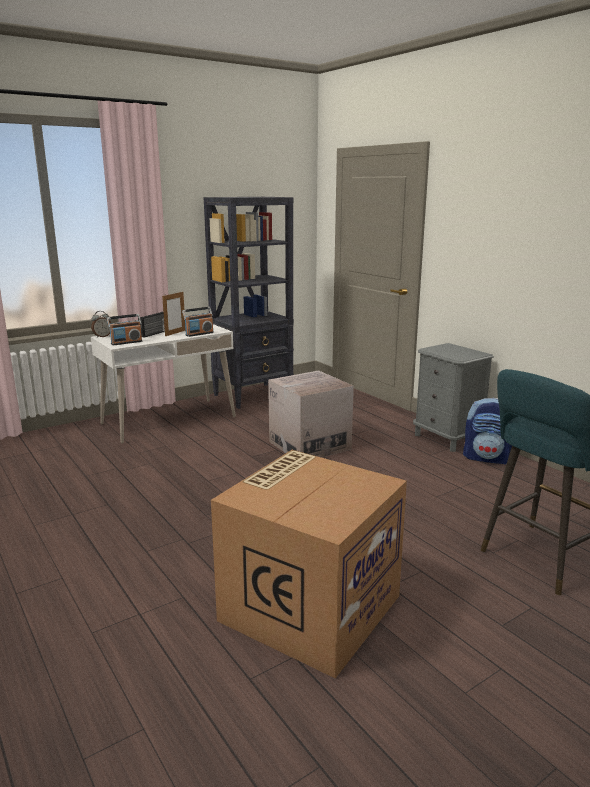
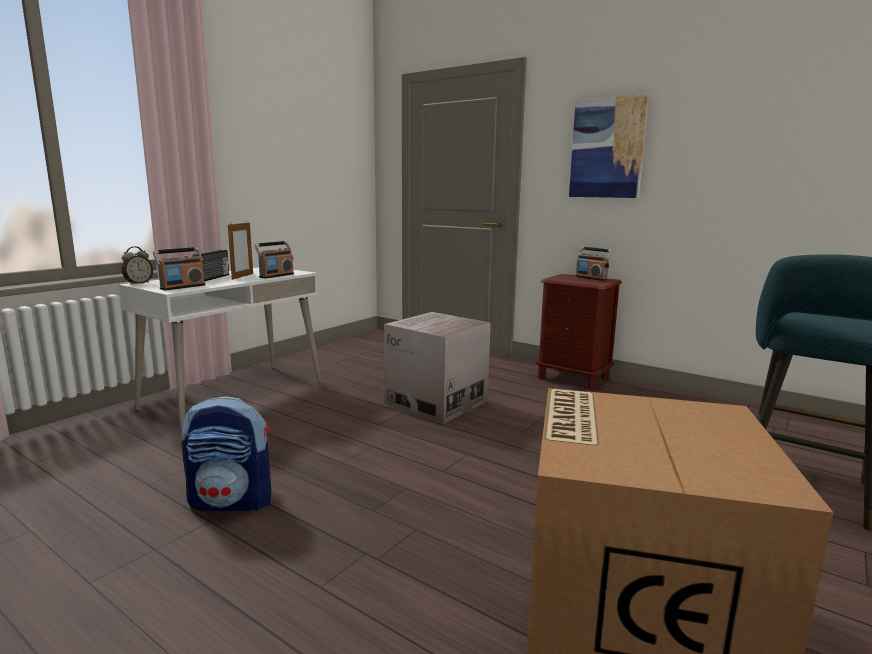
camera: 20 degrees left, 5 degrees down
black bookcase [203,197,294,409] -> none
grey nightstand [413,343,494,452] -> brown nightstand [536,274,622,390]
backpack [463,398,512,465] -> backpack moved to [182,396,271,511]
none -> picture [569,94,649,198]
none -> radio [575,247,613,281]

